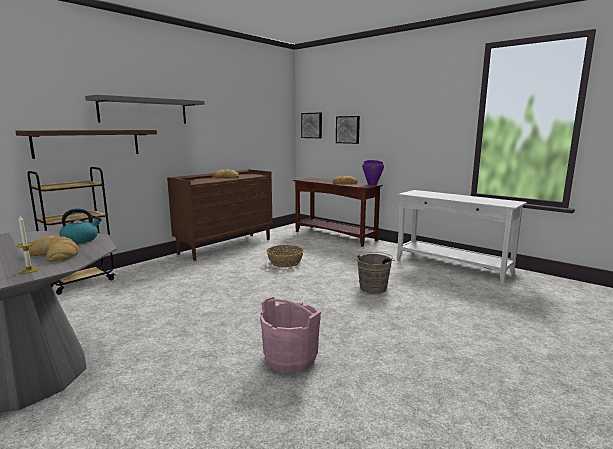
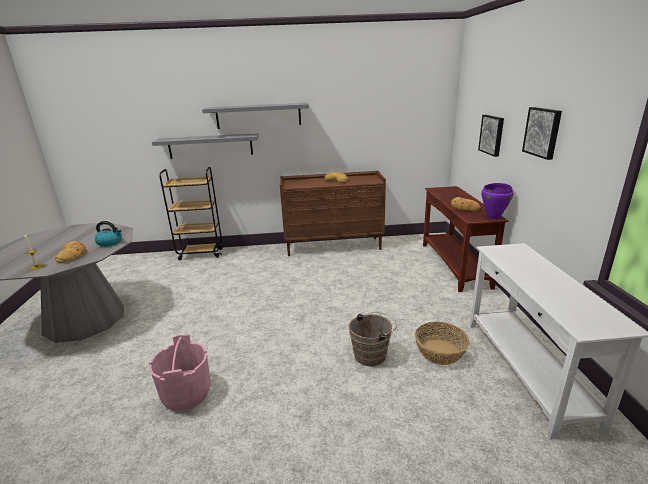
camera: 45 degrees right, 10 degrees up
brown shelf [16,130,157,159] -> grey shelf [152,133,259,159]
basket [267,245,304,268] -> basket moved to [415,322,469,365]
picture [301,112,322,138] -> picture moved to [522,107,562,160]

